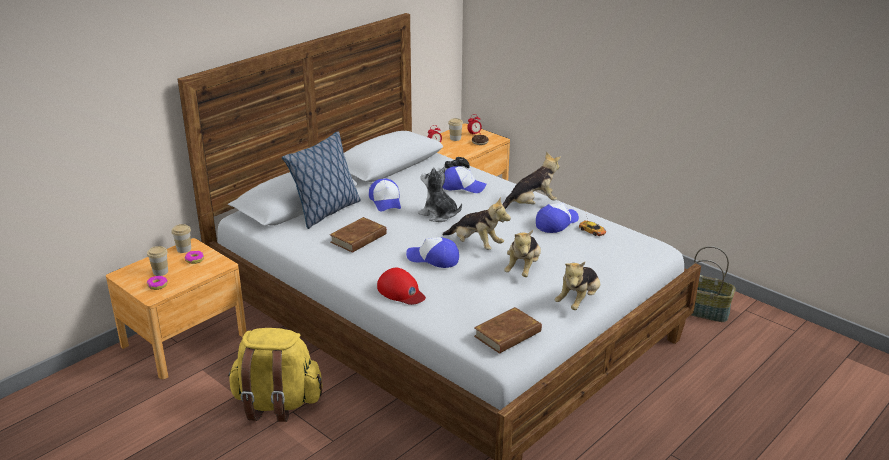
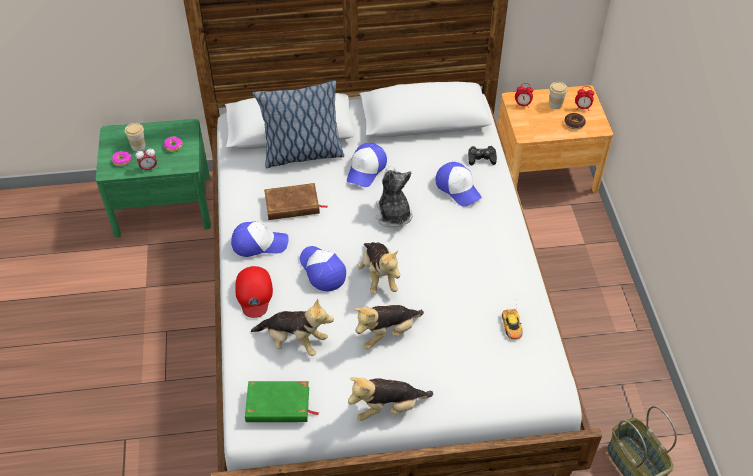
camera: 40 degrees right, 20 degrees up
brown nightstand [106,238,247,379] -> green nightstand [96,119,211,237]
cup [172,224,191,253] -> none
yellow backpack [227,328,322,422] -> none
brown book [474,307,542,354] -> green book [245,381,319,422]
plush toy [503,152,561,209] -> plush toy moved to [251,298,334,356]
cap [536,203,579,233] -> cap moved to [231,221,289,257]
none -> alarm clock [135,148,157,170]

